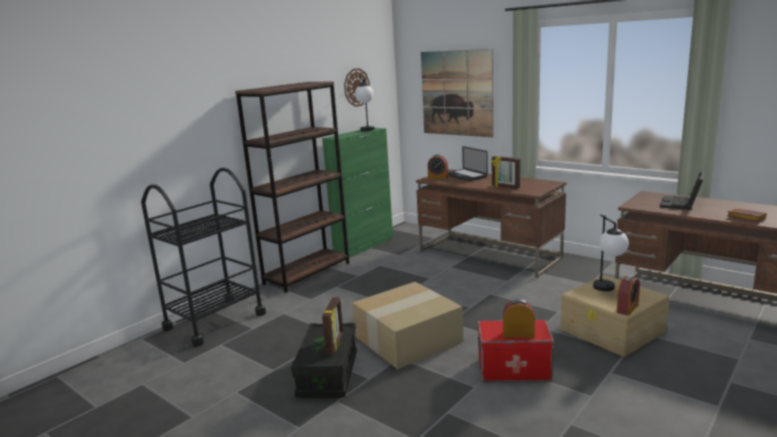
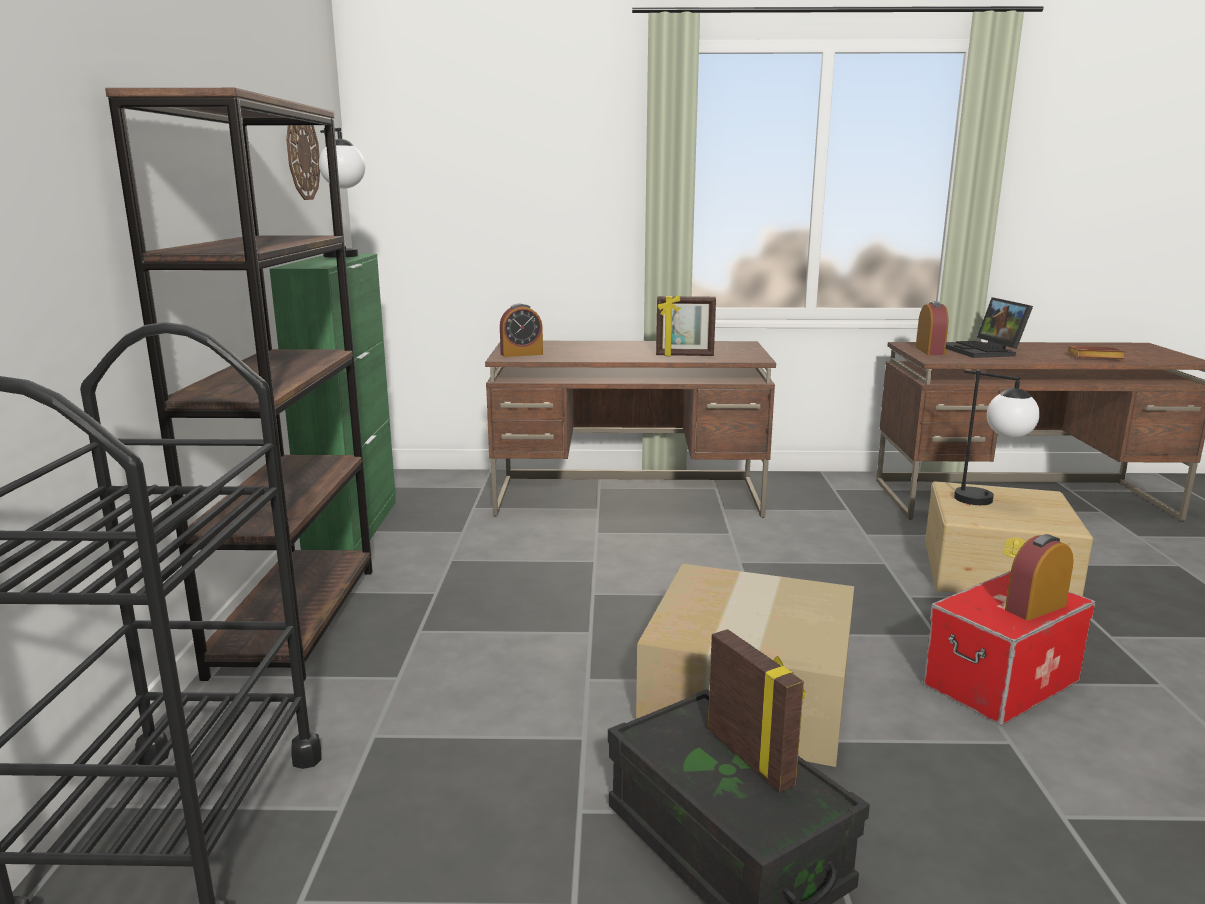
camera: 40 degrees left, 0 degrees up
picture [421,49,493,137] -> none
laptop [448,146,488,181] -> none
alarm clock [617,275,640,316] -> alarm clock moved to [916,301,948,355]

